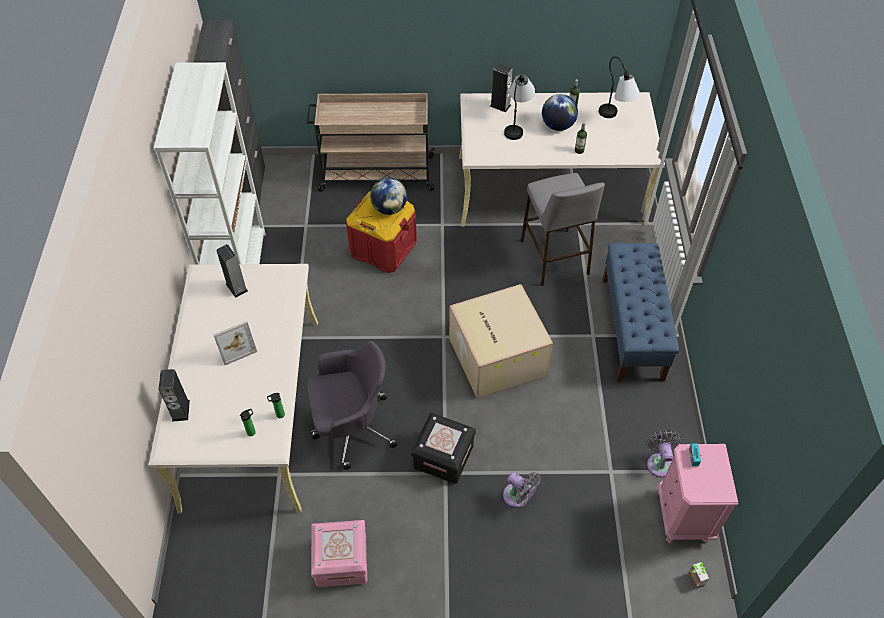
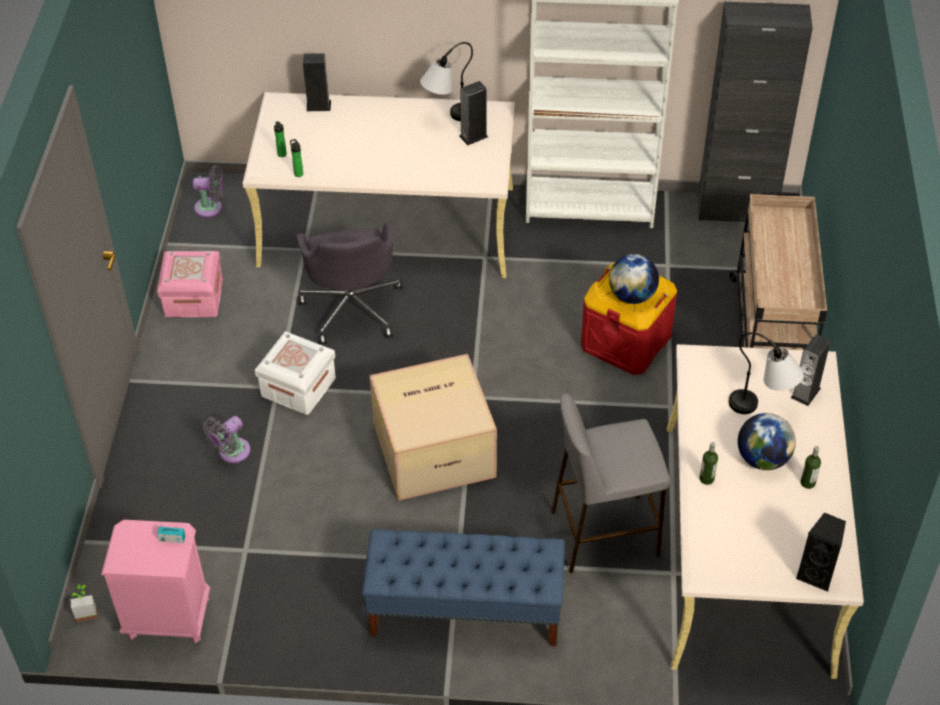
camera: 95 degrees right, 5 degrees down
picture frame [213,321,257,365] -> none
black storage box [411,413,476,484] -> white storage box [255,331,336,415]
table lamp [599,57,641,118] -> table lamp moved to [420,42,473,121]
grey fan [645,430,681,477] -> grey fan moved to [193,165,224,217]
none -> black speaker [796,512,846,592]

